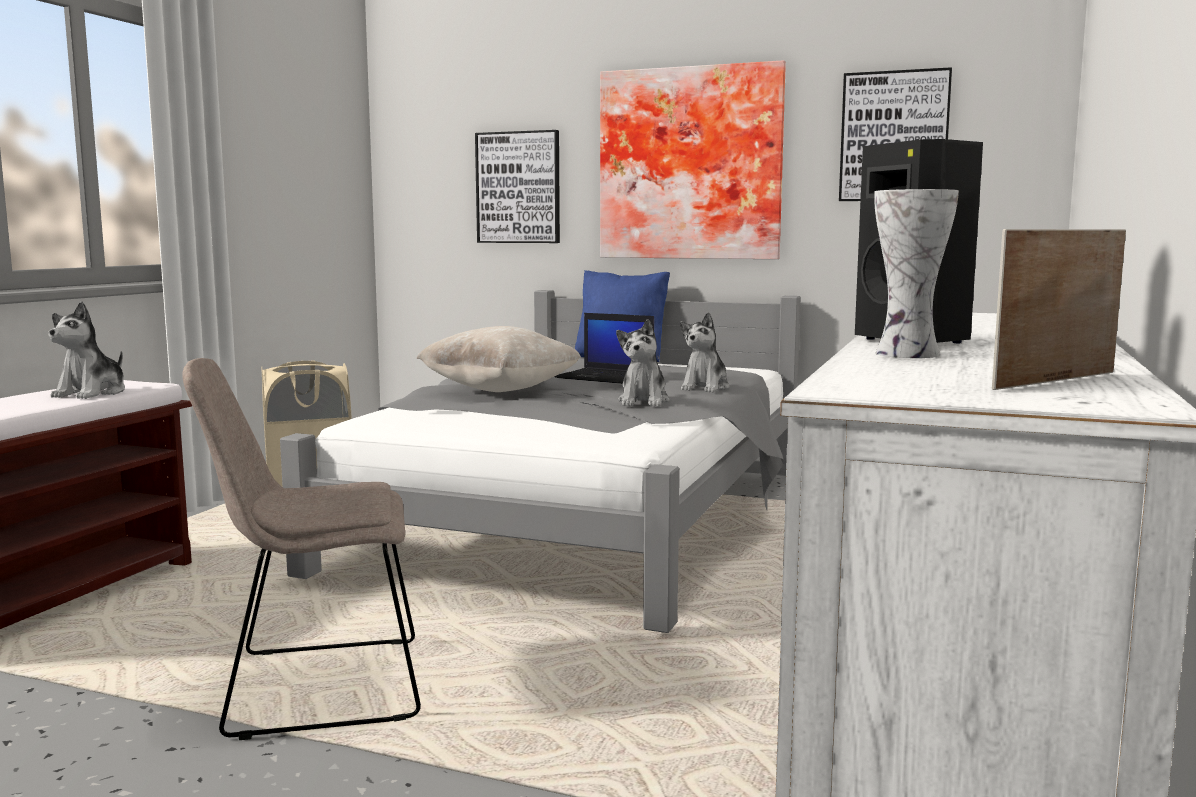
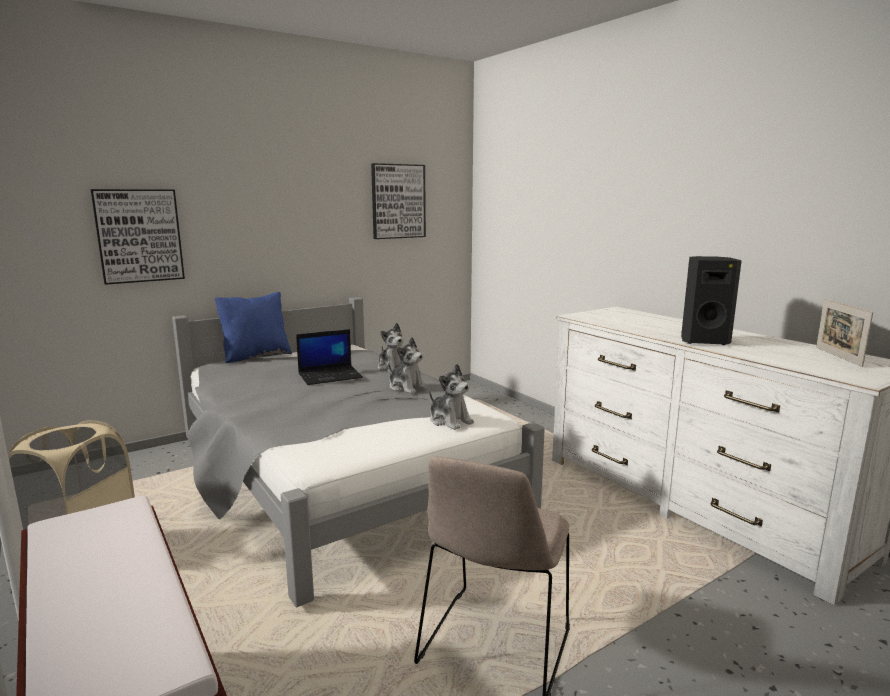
camera: 55 degrees left, 5 degrees up
plush toy [48,301,125,399] -> plush toy moved to [429,364,474,430]
beige pillow [416,326,581,392] -> none
picture [600,60,786,259] -> none
vase [874,189,959,358] -> none

